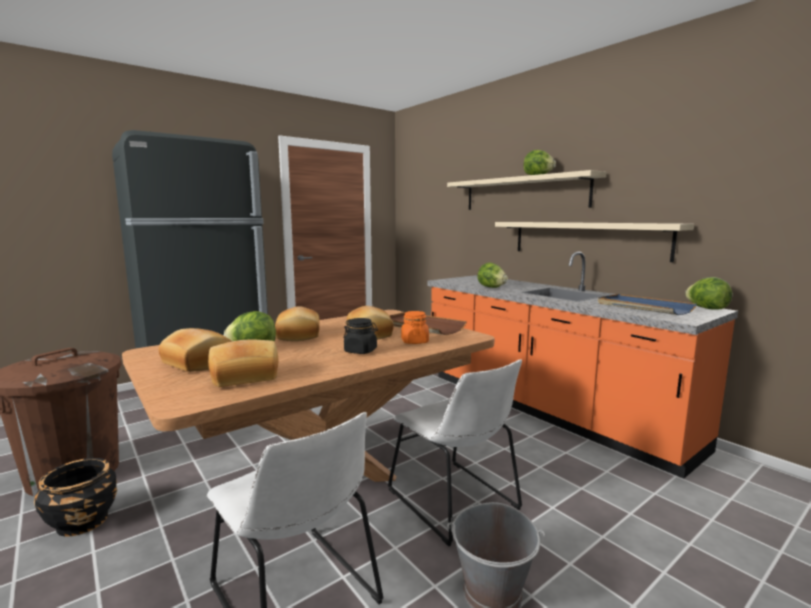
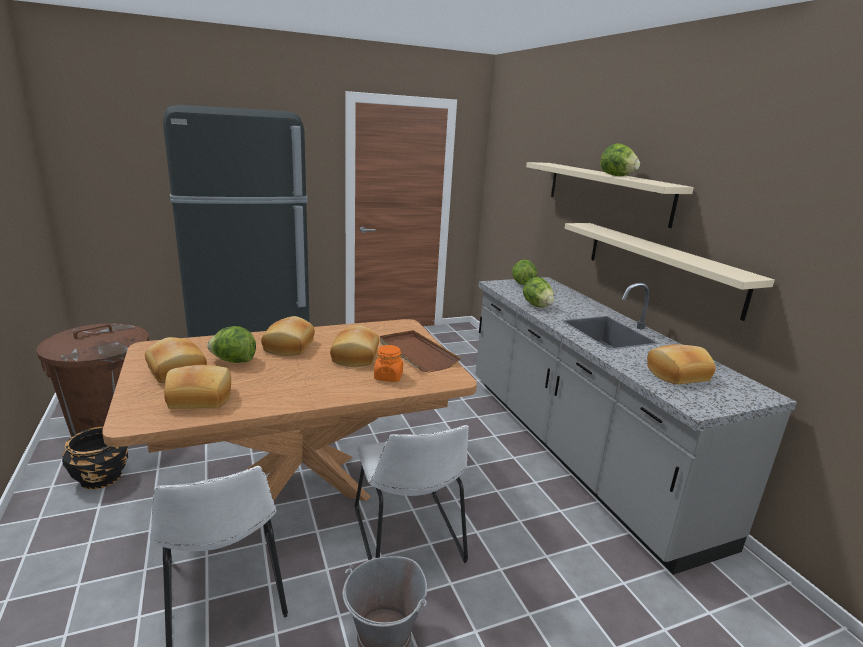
camera: 15 degrees right, 10 degrees up
black jar [344,318,378,354] -> none
orange counter [427,251,738,479] -> grey counter [476,277,797,575]
blue tray [598,294,697,315] -> bread [647,344,716,385]
lettuce [685,277,732,310] -> lettuce moved to [512,259,537,285]

